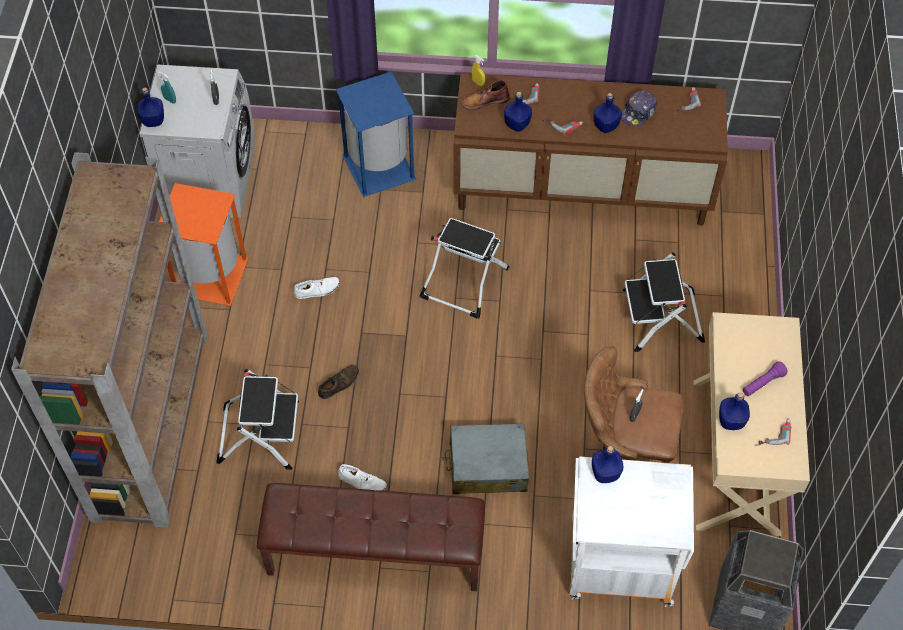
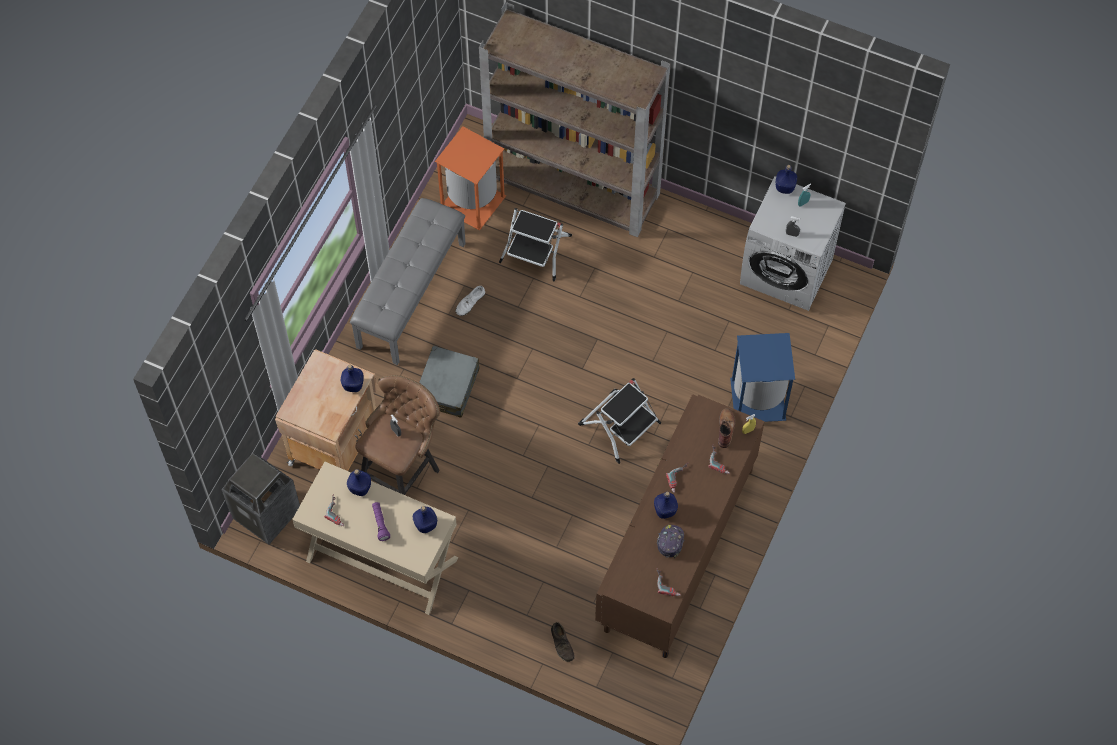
camera: 110 degrees right, 5 degrees up
orange trash can [159,183,249,306] -> orange trash can moved to [435,126,506,231]
brown bench [257,483,485,591] -> grey bench [350,198,466,365]
white shoe [294,277,340,299] -> none
brown shoe [318,365,359,399] -> brown shoe moved to [551,622,575,662]
blue bottle [504,92,532,132] -> blue bottle moved to [413,506,437,533]
white cart [569,457,694,607] -> brown cart [275,349,377,471]
cap [621,90,657,127] -> cap turned 45 degrees clockwise [657,525,684,558]
step ladder [623,252,705,352] -> none

